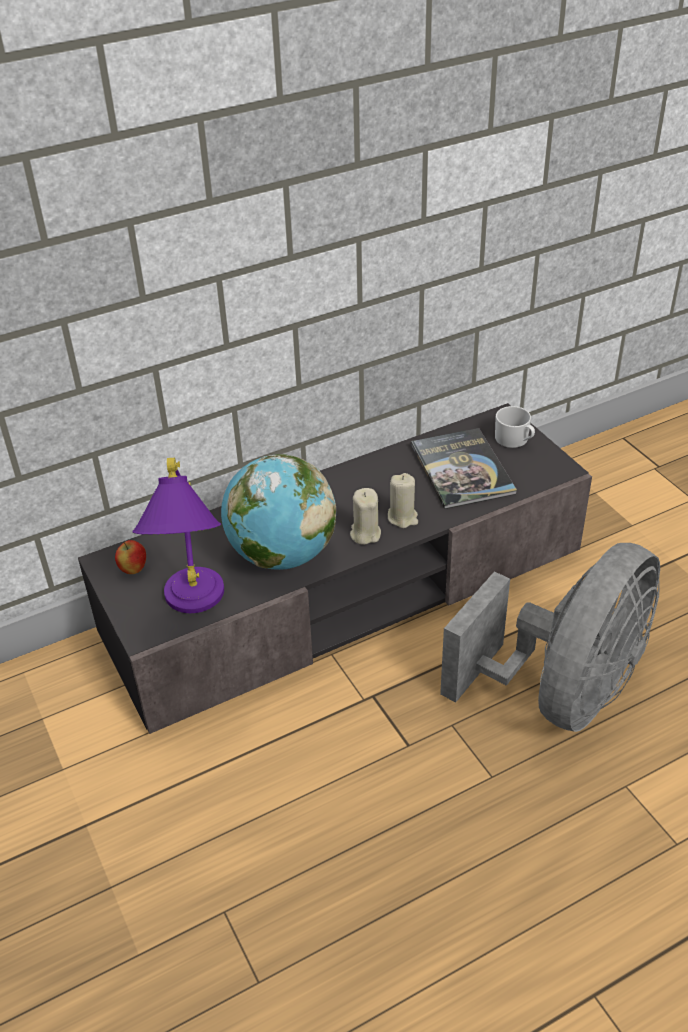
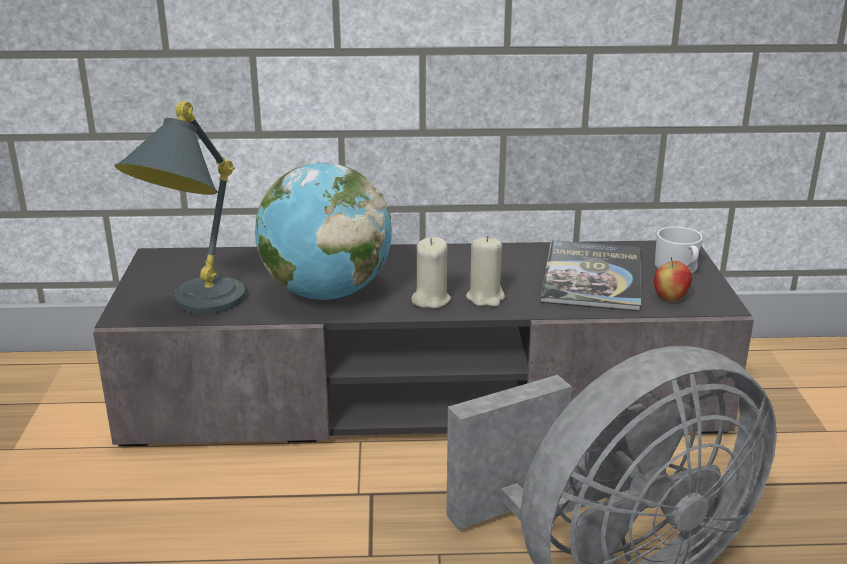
camera: 25 degrees right, 15 degrees down
apple [115,540,146,574] -> apple moved to [654,257,692,302]
purple table lamp [132,458,224,613] -> grey table lamp [114,101,245,314]

